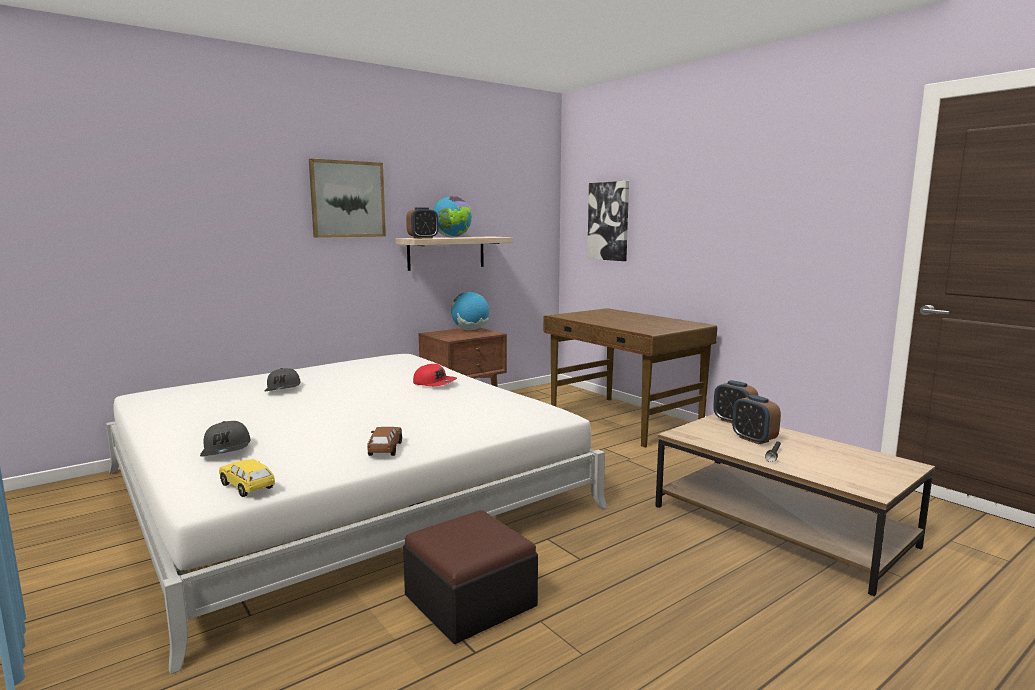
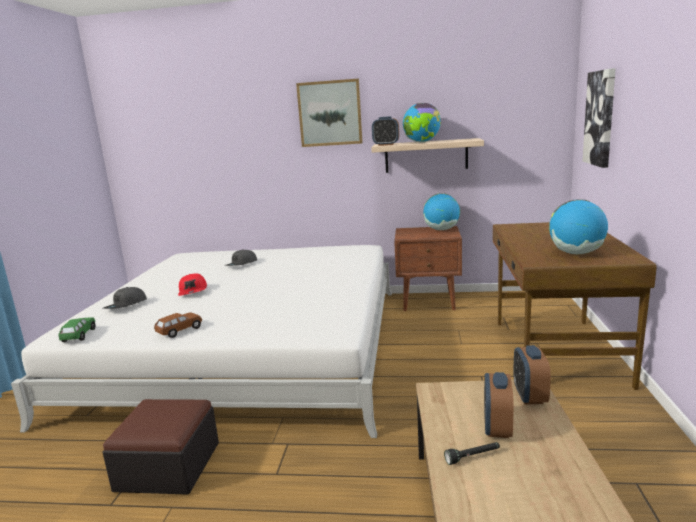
camera: 45 degrees right, 5 degrees up
yellow toy car [219,459,275,497] -> green toy car [58,317,95,342]
red cap [413,364,457,386] -> red cap moved to [178,273,207,296]
none -> globe [549,199,608,254]

